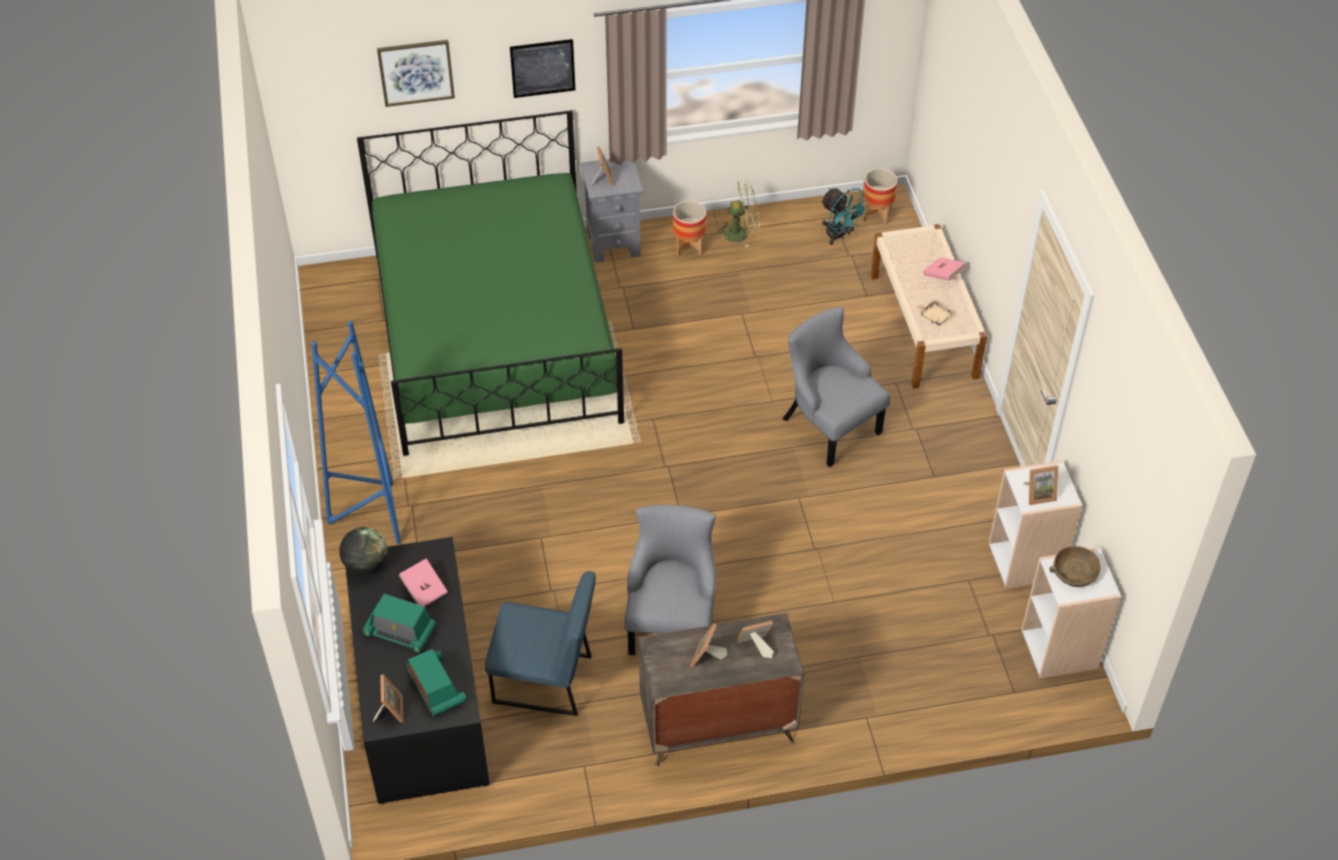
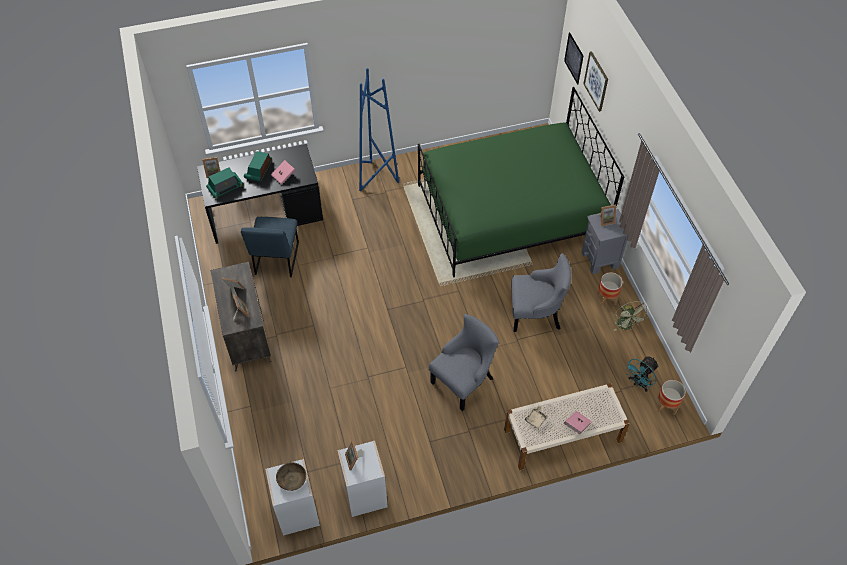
camera: 85 degrees right, 5 degrees up
globe [339,527,388,574] -> none
picture [510,39,575,98] -> picture moved to [564,32,583,85]
grey armchair [624,505,716,655] -> grey armchair moved to [511,253,571,332]

